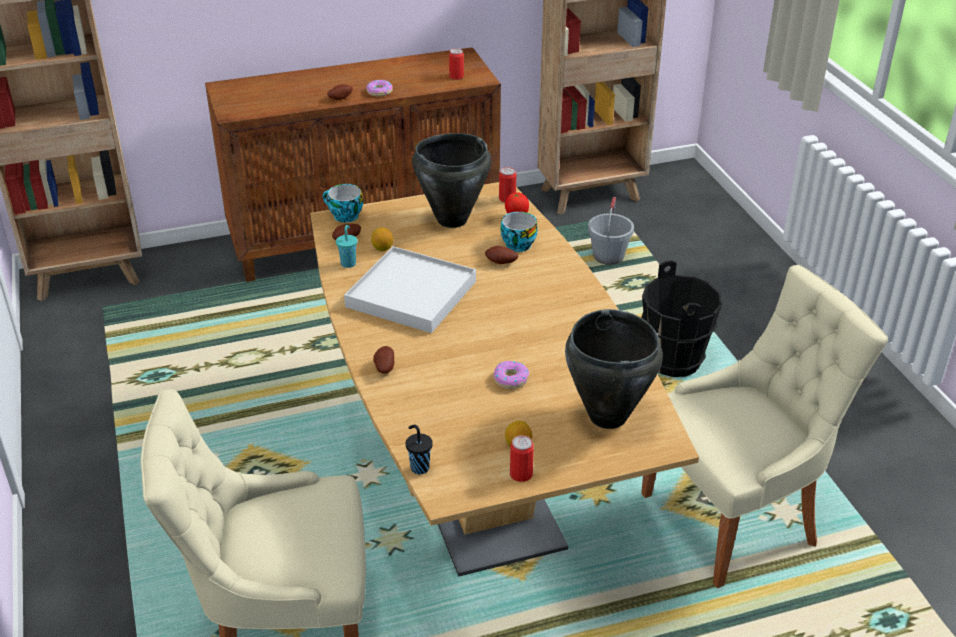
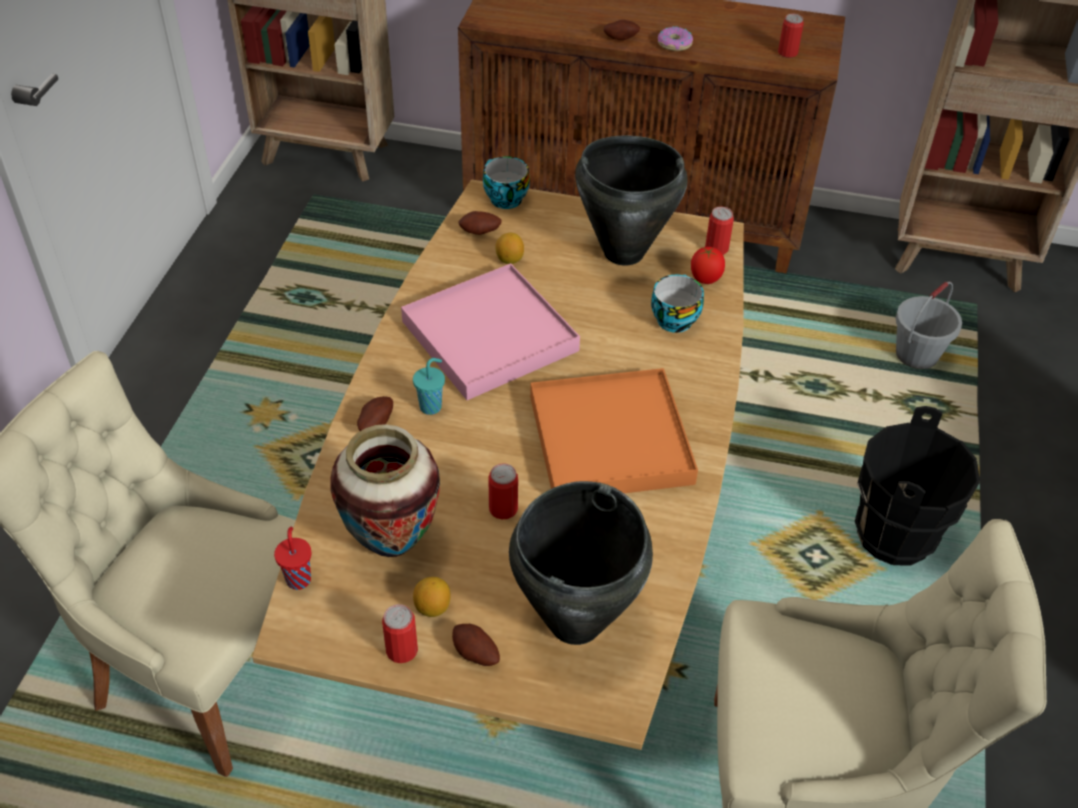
camera: 30 degrees right, 10 degrees up
turquoise cup [336,225,357,268] -> turquoise cup moved to [413,358,445,415]
white tray [344,246,476,333] -> pink tray [401,263,580,400]
black cup [405,425,433,475] -> red cup [274,527,311,590]
potato [485,246,518,264] -> potato moved to [452,624,500,666]
donut [493,361,529,389] -> can [488,463,518,519]
none -> vase [331,424,440,557]
none -> orange tray [530,368,698,493]

